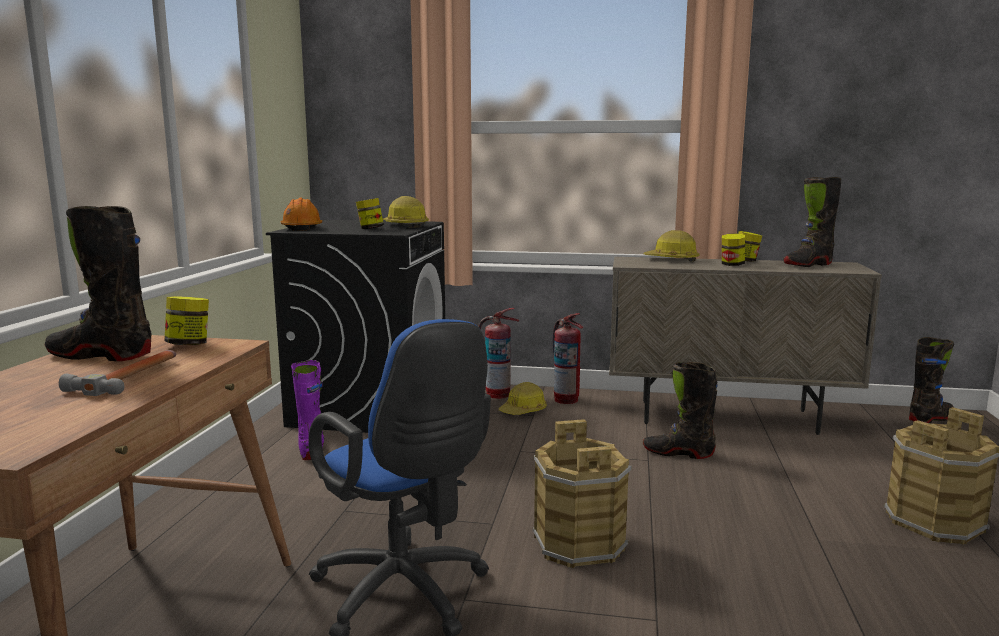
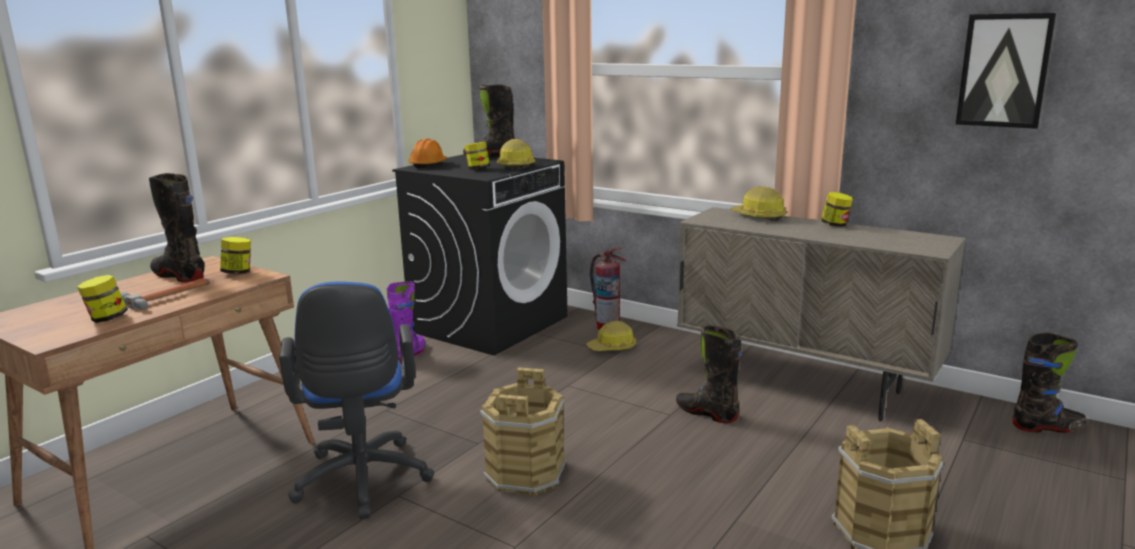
camera: 25 degrees right, 5 degrees up
fire extinguisher [553,313,583,404] -> none
jar [722,233,745,266] -> jar moved to [77,275,128,323]
black boot [783,177,841,267] -> black boot moved to [463,84,516,158]
none -> picture [956,13,1056,129]

